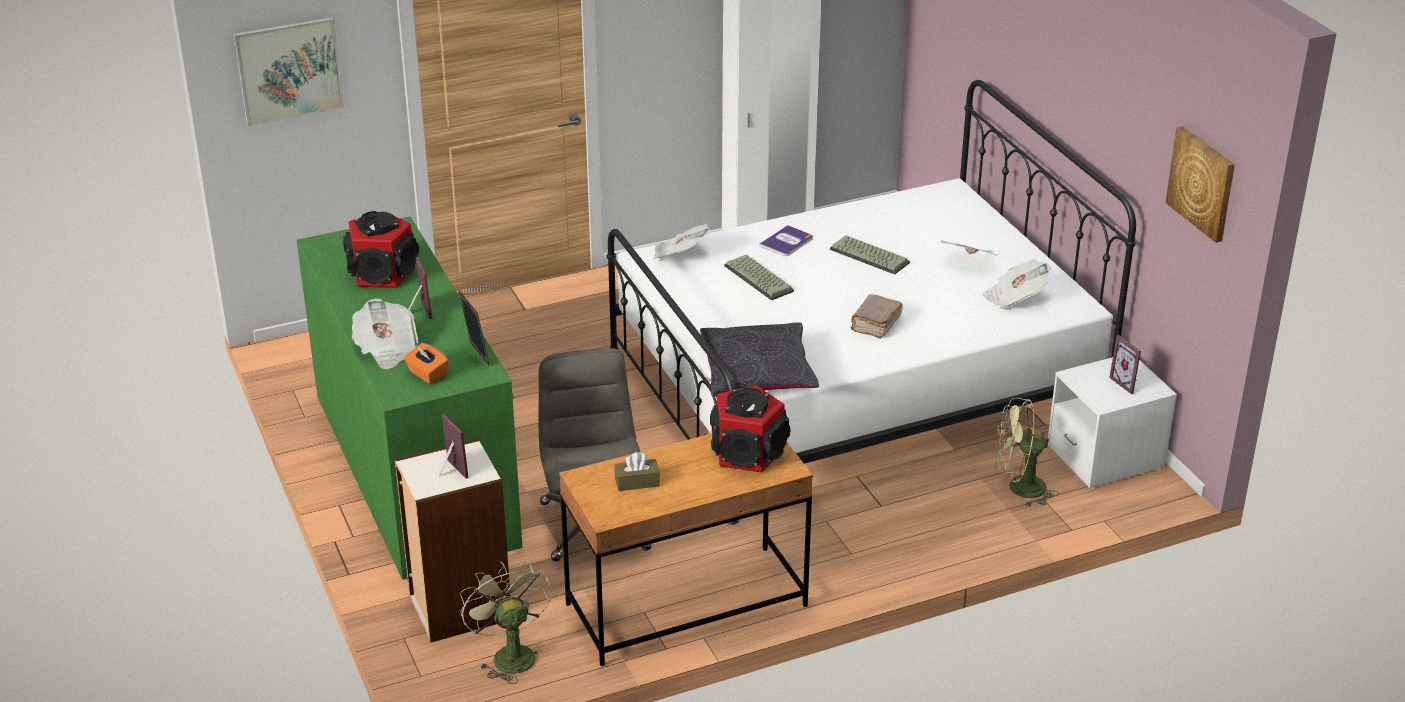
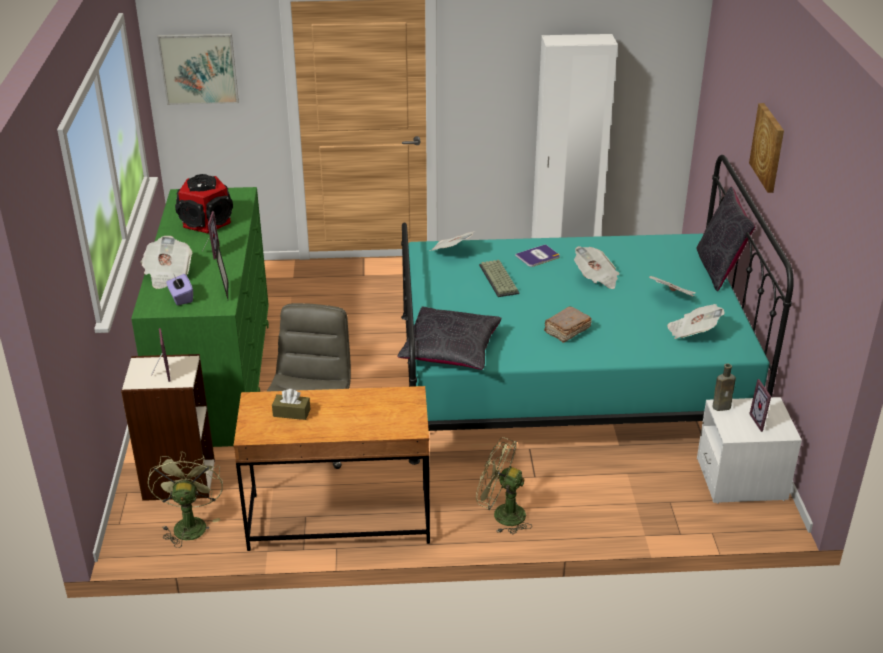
camera: 20 degrees right, 0 degrees up
orange tissue box [404,343,449,384] -> purple tissue box [166,274,193,305]
white bed [607,80,1136,525] -> turquoise bed [401,155,794,465]
speaker [710,385,791,472] -> none
keyboard [830,235,910,275] -> newspaper [574,246,619,289]
green fan [995,398,1059,507] -> green fan moved to [476,437,532,534]
picture [1166,126,1235,243] -> picture moved to [749,103,784,193]
none -> black pillow [696,186,755,291]
none -> brown bottle [712,364,736,411]

